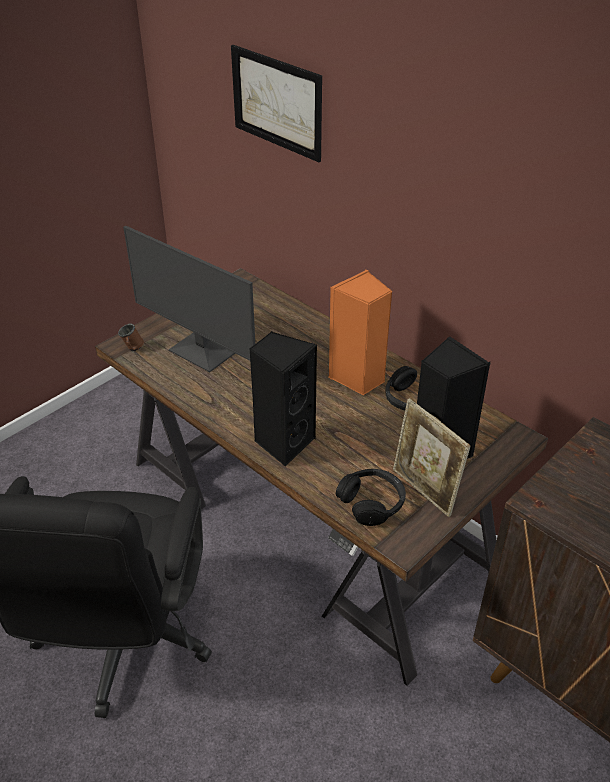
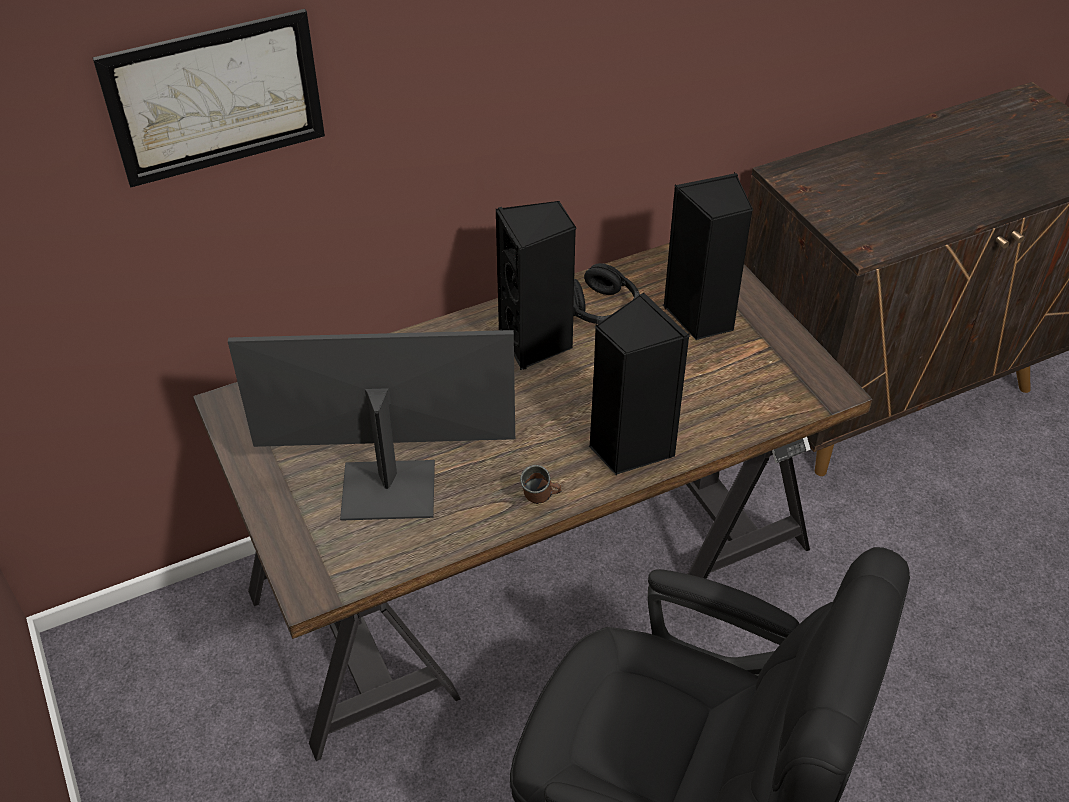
camera: 70 degrees left, 5 degrees up
brown mug [118,323,144,351] -> brown mug moved to [520,465,562,504]
monitor [123,226,255,372] -> monitor turned 150 degrees counterclockwise [228,330,515,521]
orange speaker [329,269,393,395] -> black speaker [495,201,577,370]
black headphones [336,469,406,526] -> none
picture frame [393,398,470,517] -> none

